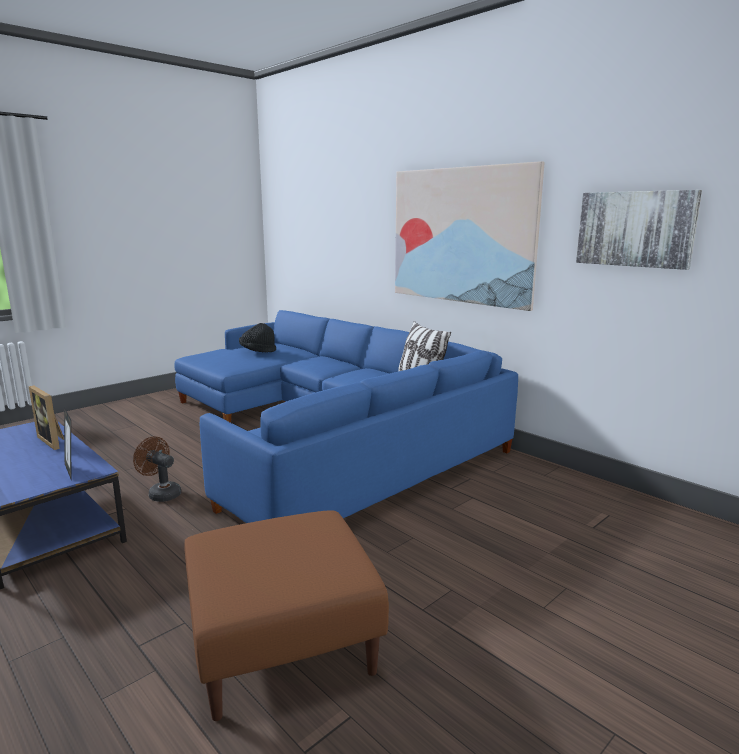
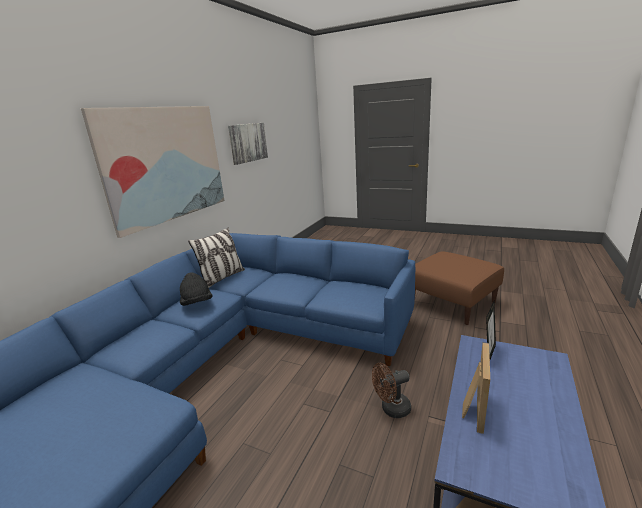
camera: 110 degrees left, 5 degrees up
brown fan [133,436,181,502] -> brown fan turned 60 degrees clockwise [372,363,411,418]
black hat [239,323,276,353] -> black hat moved to [180,273,213,306]

